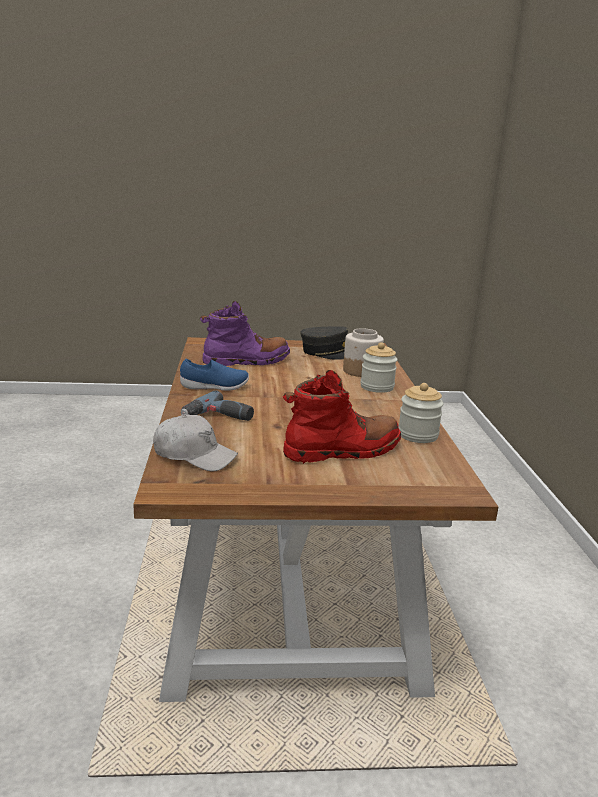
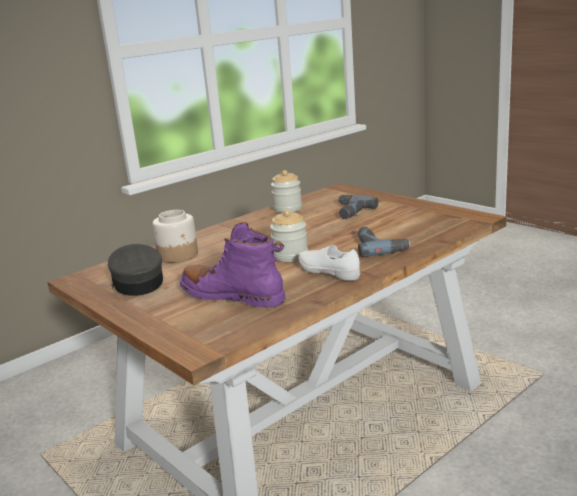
camera: 125 degrees left, 0 degrees up
white cap [153,414,238,472] -> none
blue shoe [180,359,249,391] -> white shoe [298,245,360,281]
red boot [283,370,401,464] -> power drill [338,195,378,219]
jar [360,342,397,393] -> jar moved to [270,209,308,262]

